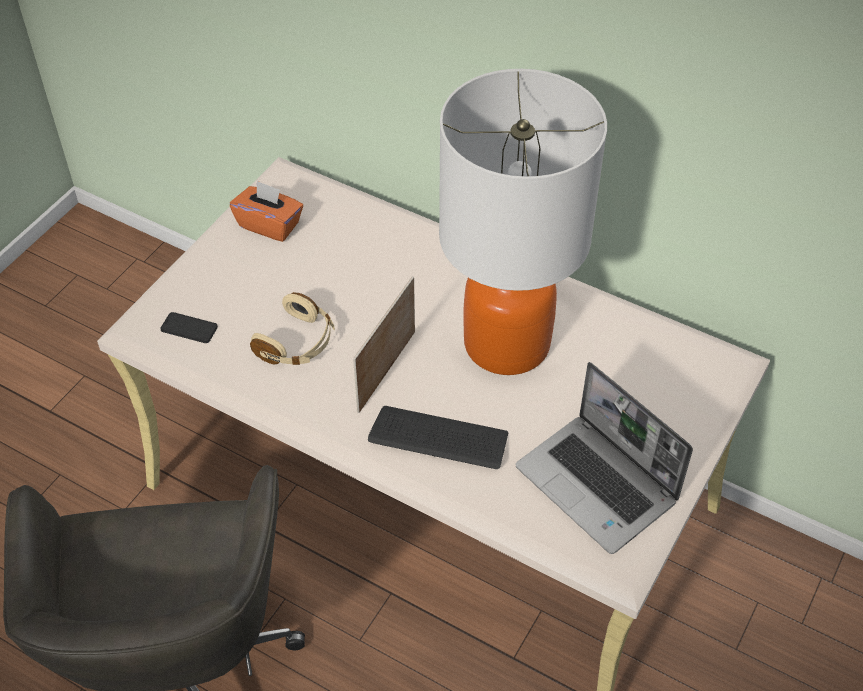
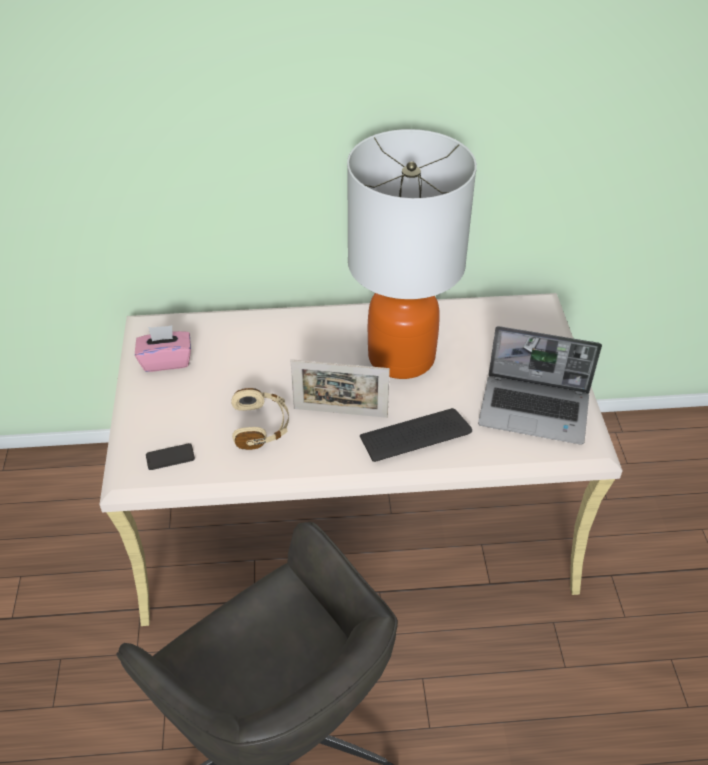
camera: 35 degrees left, 5 degrees down
orange tissue box [230,181,303,242] -> pink tissue box [135,325,191,372]
picture frame [353,276,415,413] -> picture frame turned 75 degrees counterclockwise [291,359,390,418]

